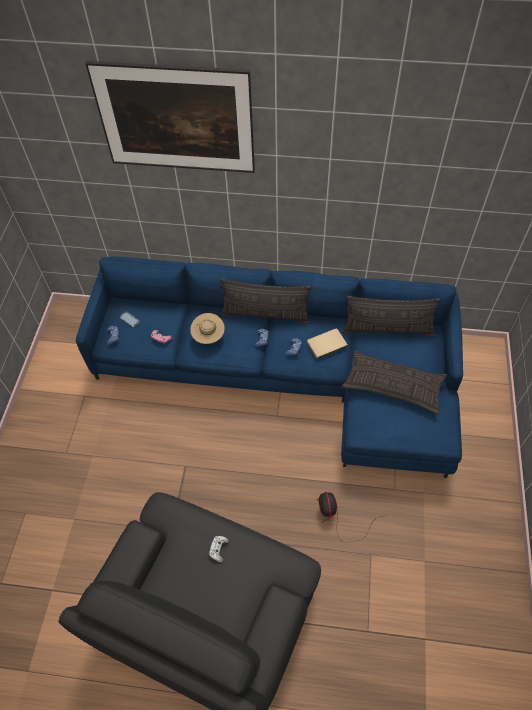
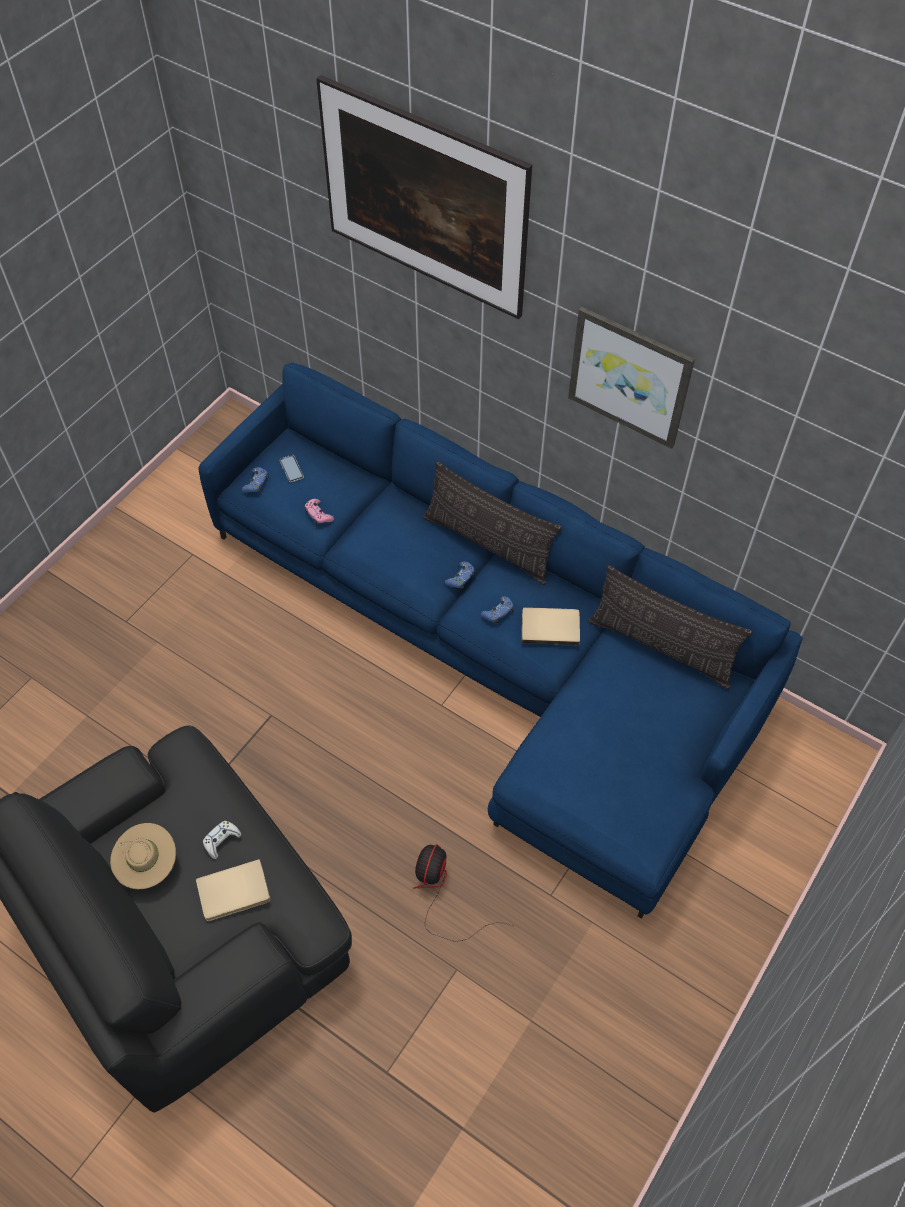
camera: 25 degrees right, 0 degrees up
beige hat [190,313,225,344] -> beige hat moved to [110,823,176,889]
pillow [342,350,447,414] -> none
none -> beige book [196,859,270,921]
none -> picture [568,307,695,449]

